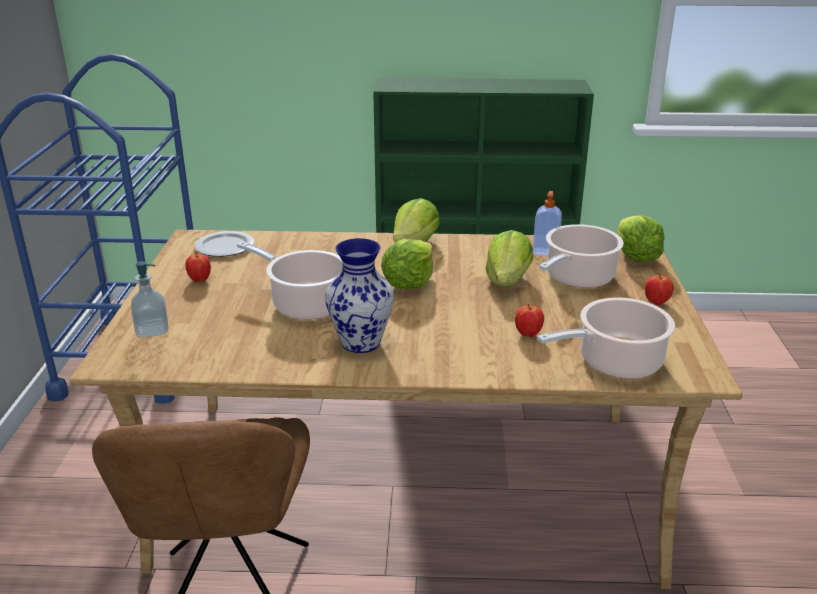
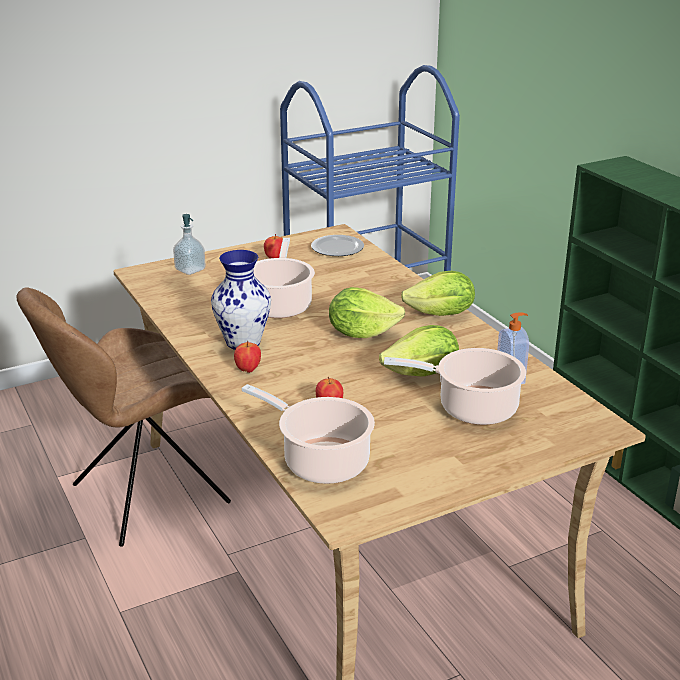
camera: 60 degrees right, 0 degrees up
lettuce [617,215,665,262] -> none
apple [645,273,674,305] -> apple moved to [234,341,261,373]

